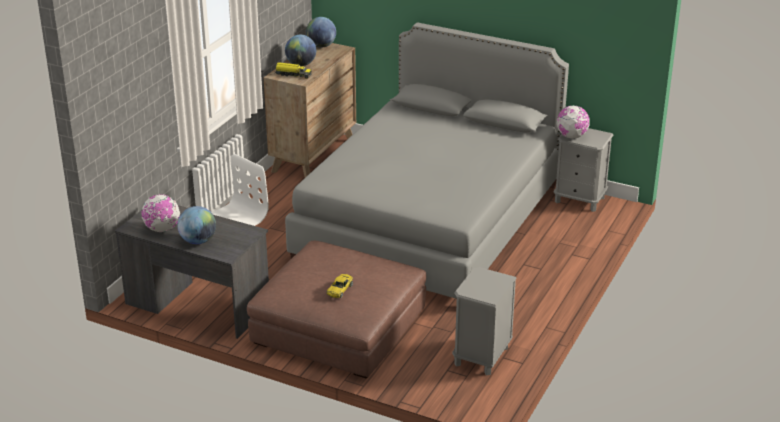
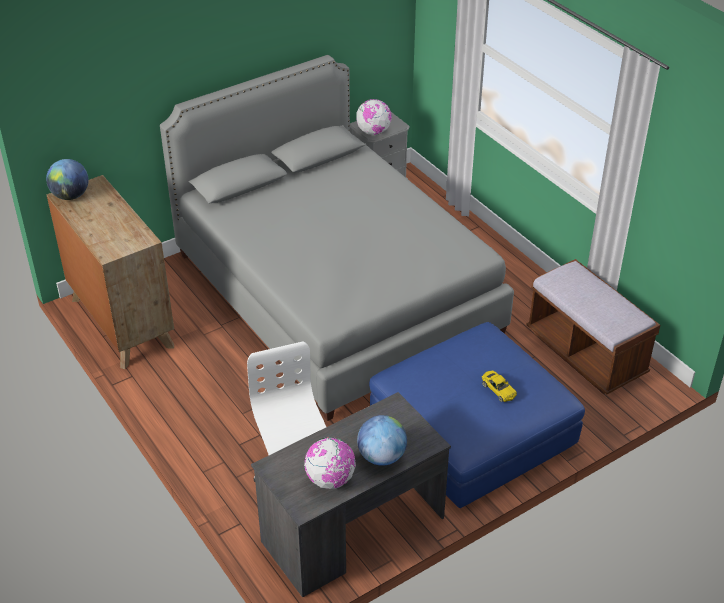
camera: 60 degrees left, 10 degrees up
brown ottoman [247,241,426,379] -> blue ottoman [369,322,585,508]
toy truck [275,62,312,79] -> none
globe [285,35,316,66] -> none
grey nightstand [452,267,516,376] -> brown bench [527,259,660,394]

